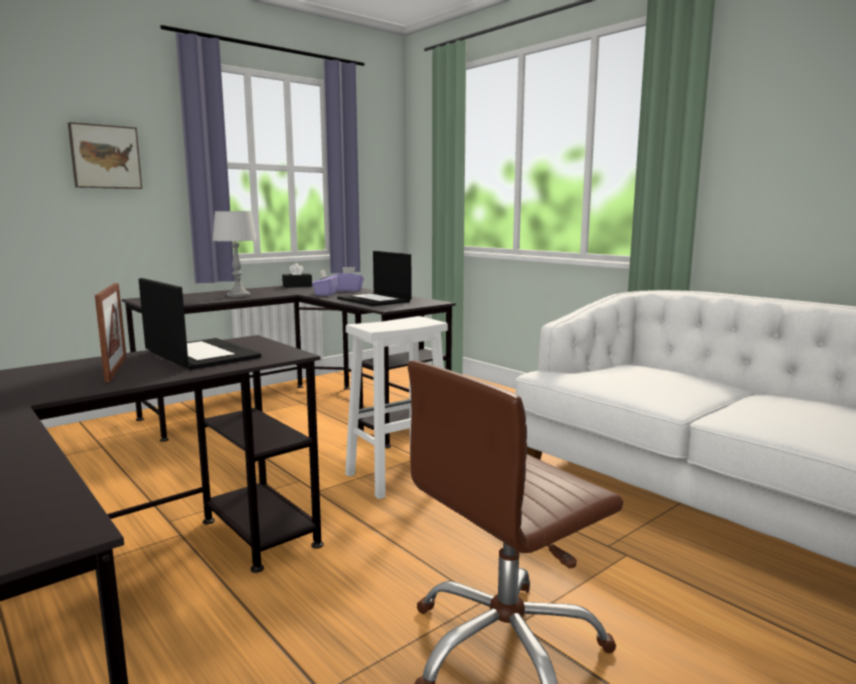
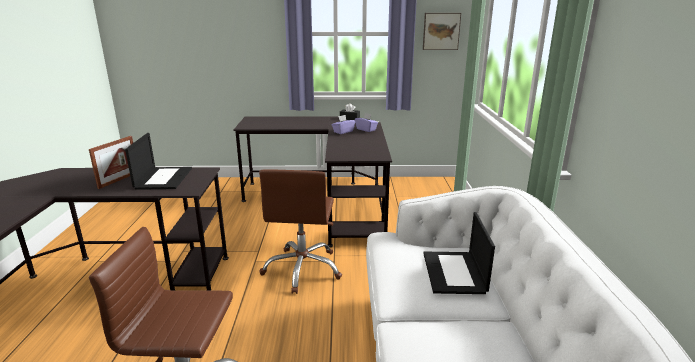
camera: 40 degrees right, 10 degrees up
picture [68,122,142,189] -> picture moved to [423,13,461,50]
grey table lamp [212,211,257,297] -> none
laptop [337,251,412,306] -> laptop moved to [423,212,495,294]
white stool [345,316,448,499] -> brown office chair [259,170,342,294]

